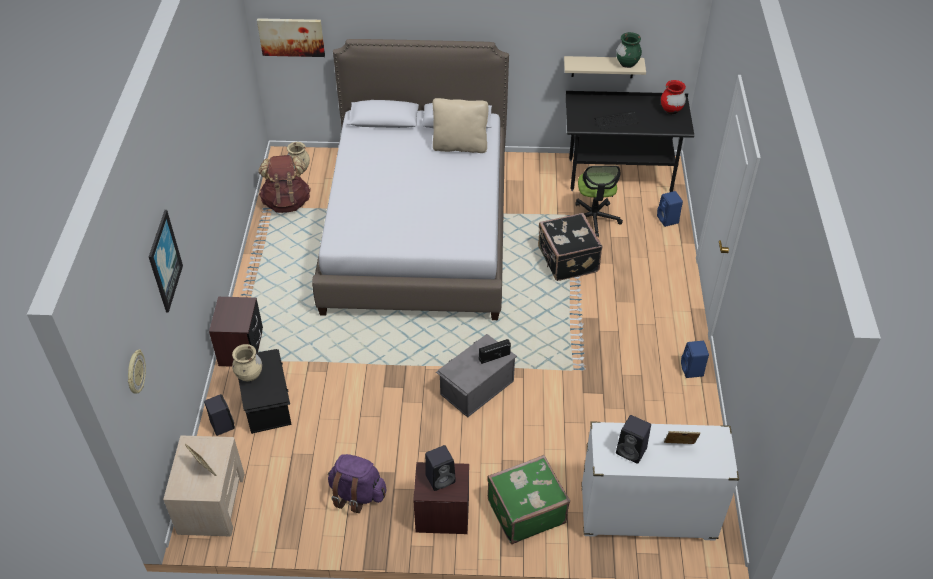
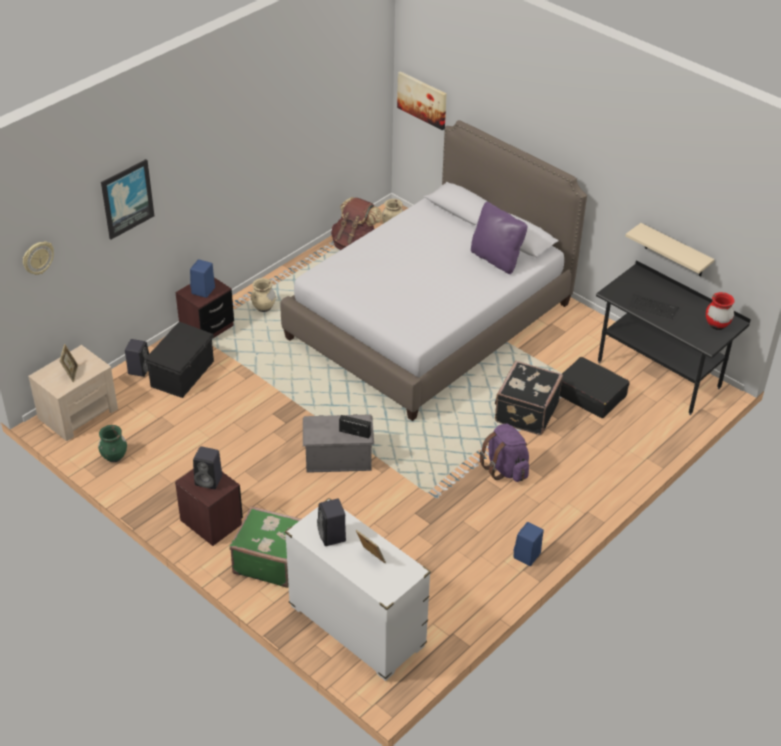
camera: 40 degrees right, 5 degrees down
beige vase [232,344,262,382] -> beige vase moved to [251,278,276,312]
purple backpack [327,454,386,513] -> purple backpack moved to [479,424,529,482]
beige pillow [433,98,488,153] -> purple pillow [471,202,527,274]
office chair [575,166,623,237] -> black suitcase [560,357,630,418]
green vase [616,32,642,68] -> green vase moved to [98,425,127,462]
blue speaker [657,191,683,227] -> blue speaker moved to [190,259,215,298]

